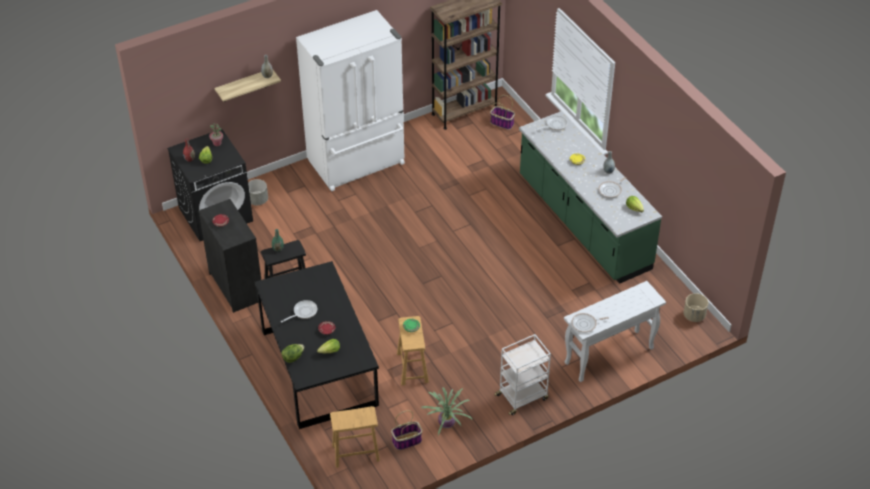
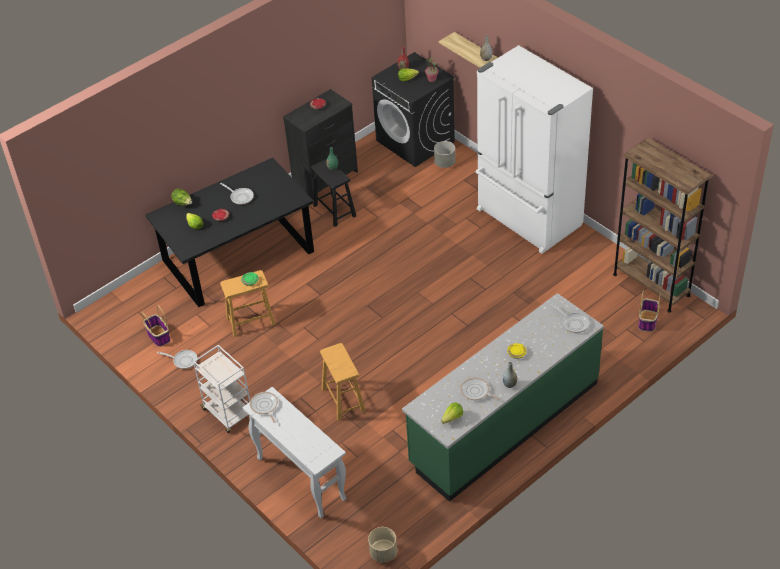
camera: 80 degrees right, 0 degrees up
brown stool [330,406,380,468] -> brown stool moved to [320,343,366,421]
potted plant [421,387,473,435] -> frying pan [157,350,197,369]

